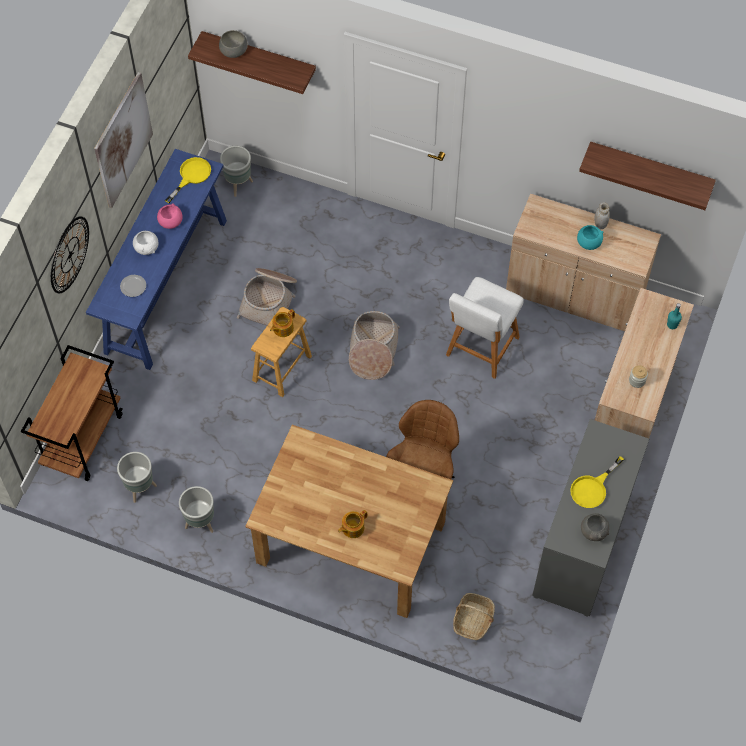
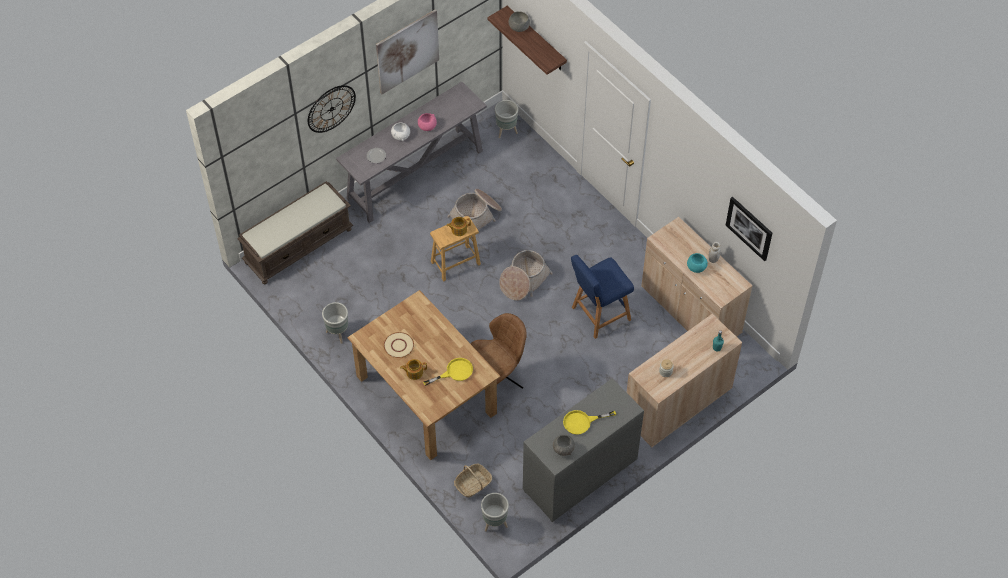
camera: 30 degrees right, 5 degrees down
brown cart [21,345,123,481] -> brown bench [237,181,353,284]
blue console table [86,149,227,370] -> grey console table [336,82,487,223]
grey planter [117,452,157,503] -> grey planter moved to [481,493,509,532]
yellow frying pan [165,157,211,203] -> yellow frying pan moved to [423,358,473,386]
white stool [446,277,524,379] -> blue stool [571,255,634,339]
shelf [579,142,716,210] -> picture [726,197,772,261]
none -> beige plate [384,332,414,358]

